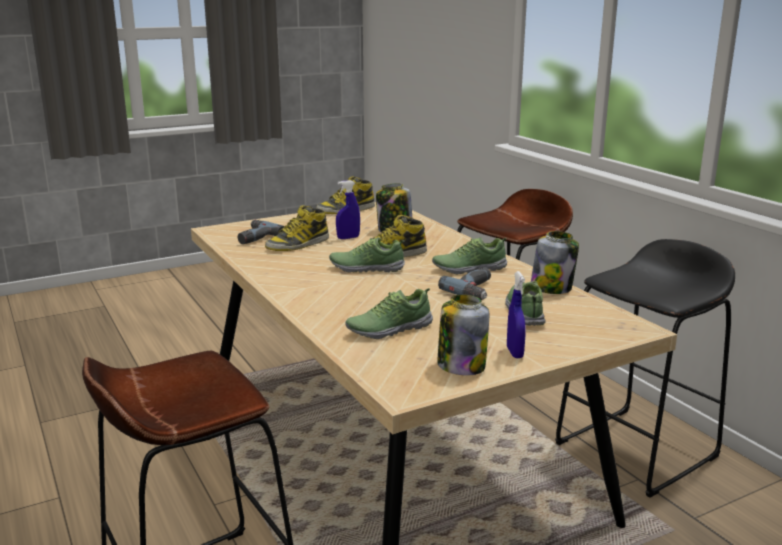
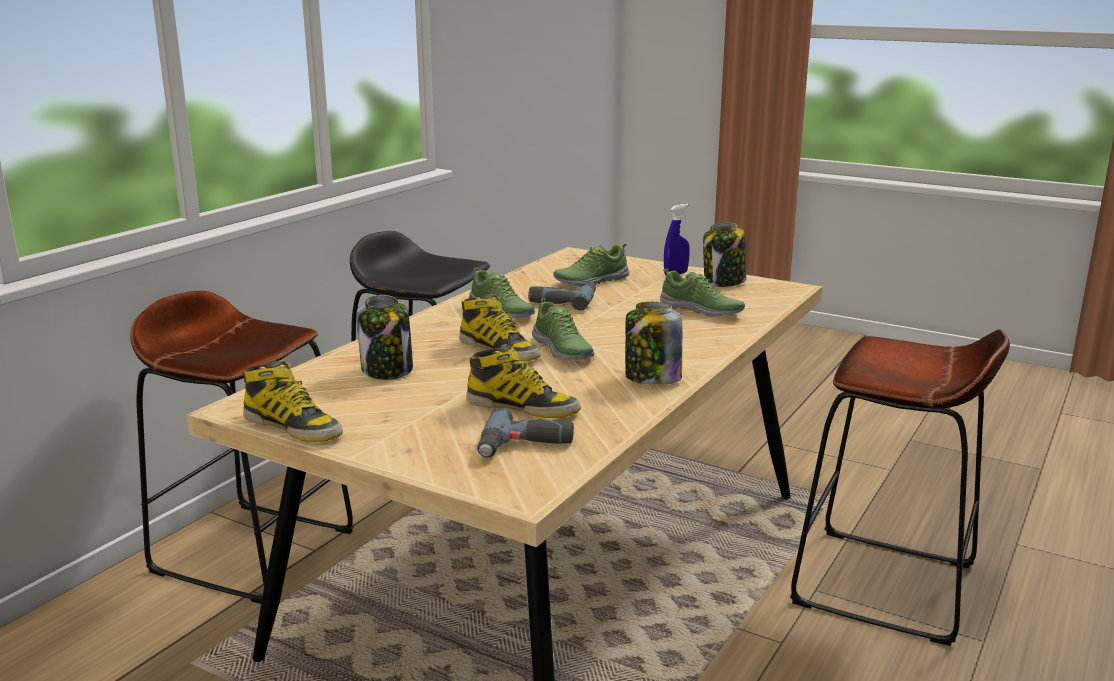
camera: 120 degrees left, 0 degrees up
blue spray bottle [336,180,360,239] -> none
jar [531,231,579,294] -> jar moved to [625,302,682,385]

